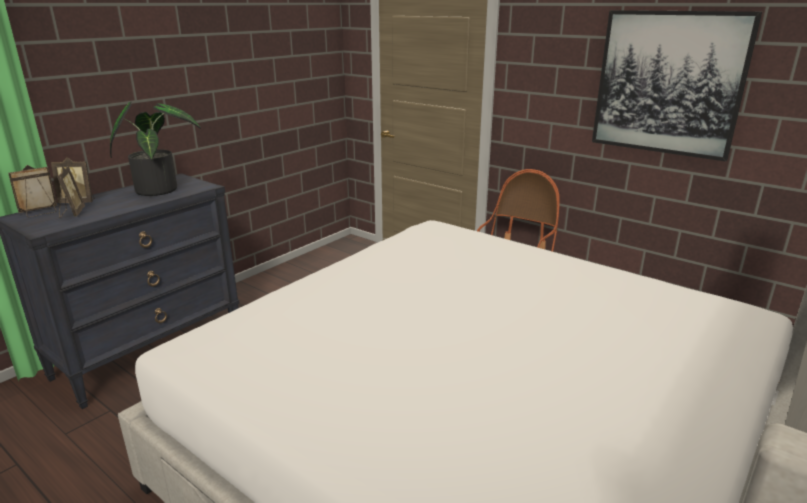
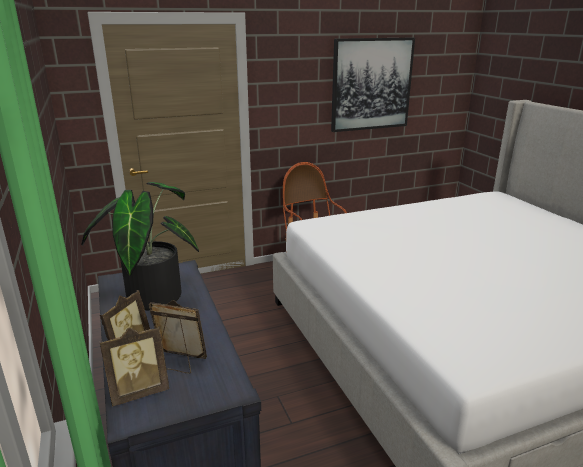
camera: 60 degrees left, 0 degrees up
picture frame [8,165,57,217] -> picture frame turned 105 degrees counterclockwise [100,327,169,407]

